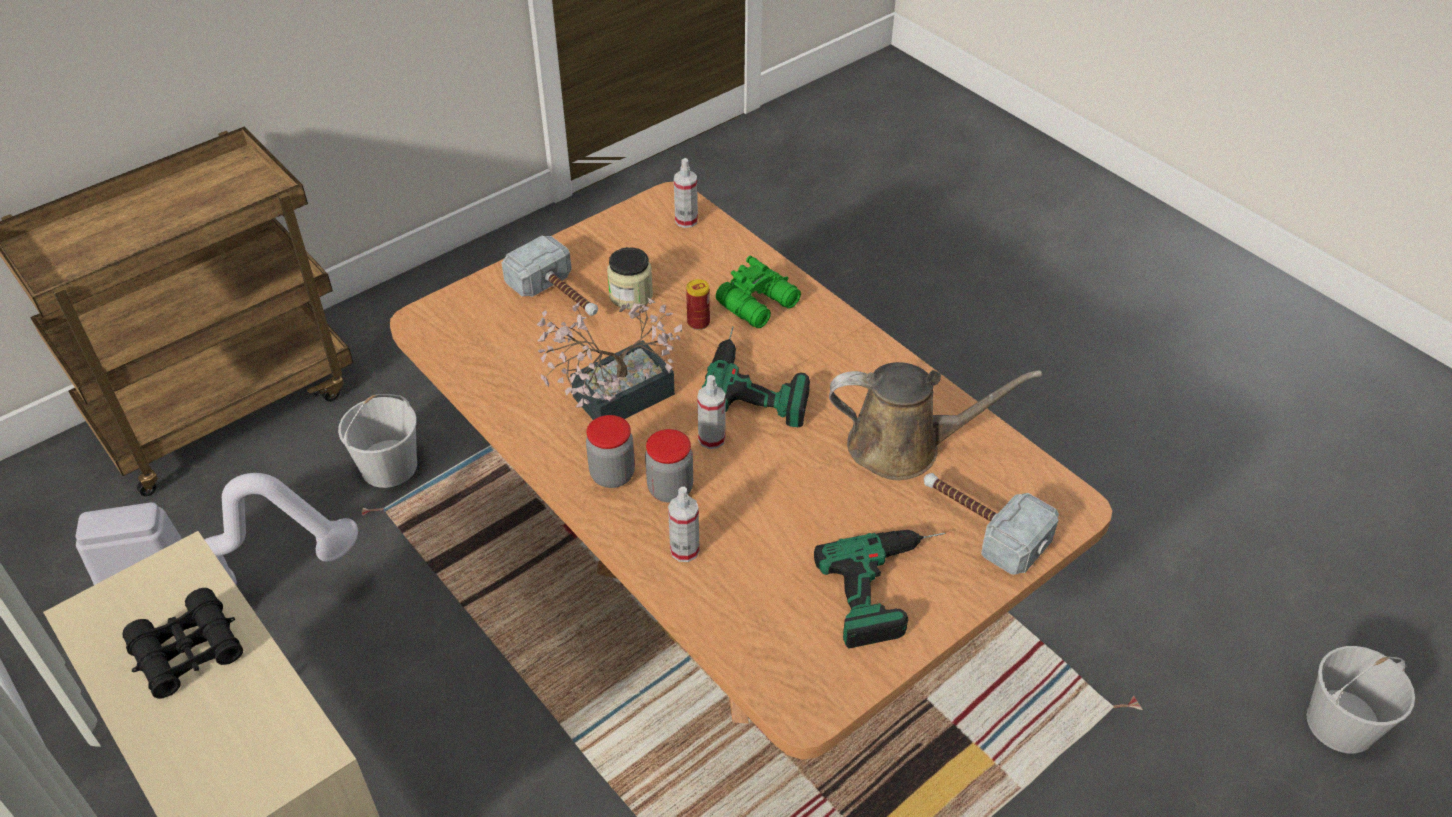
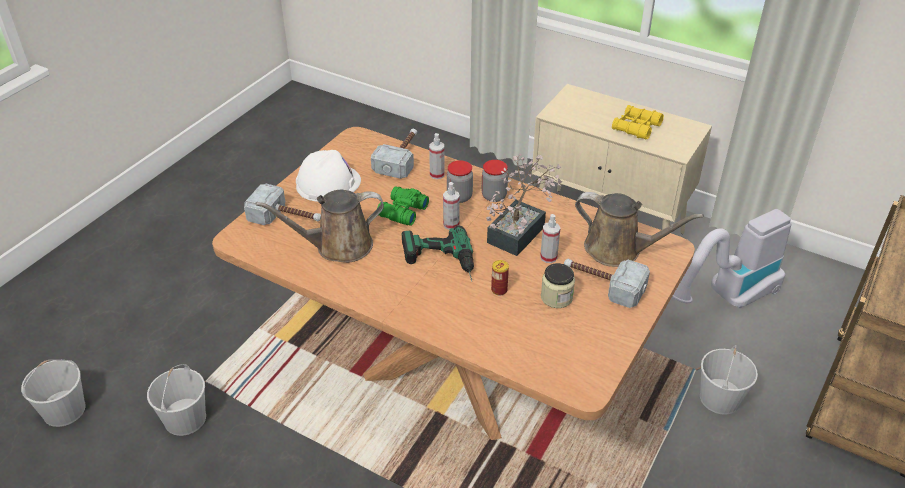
camera: 160 degrees right, 5 degrees down
black binoculars [123,588,243,699] -> yellow binoculars [612,105,664,139]
spray bottle [674,158,698,228] -> spray bottle moved to [540,214,560,263]
green binoculars [716,256,801,328] -> green binoculars moved to [377,186,429,226]
power drill [814,530,945,649] -> white hard hat [296,150,361,202]
none -> white bucket [147,364,206,436]
none -> hammer [371,129,417,179]
none -> brown watering can [575,192,704,267]

